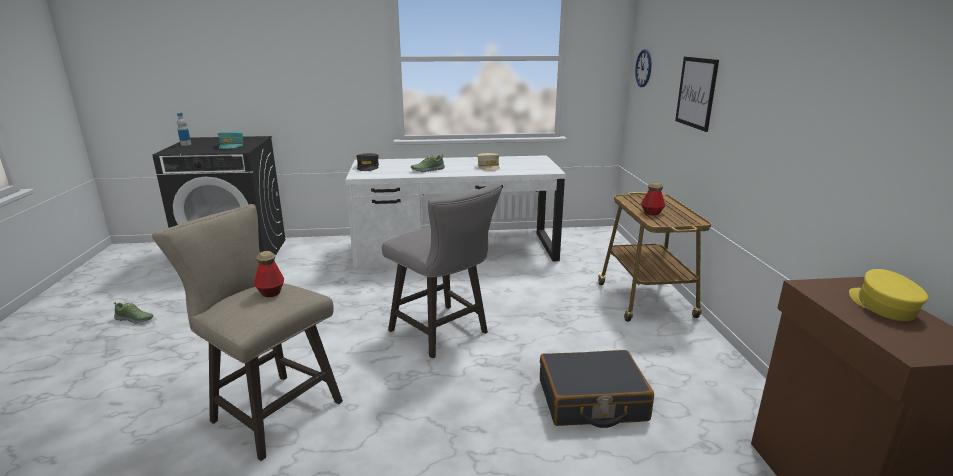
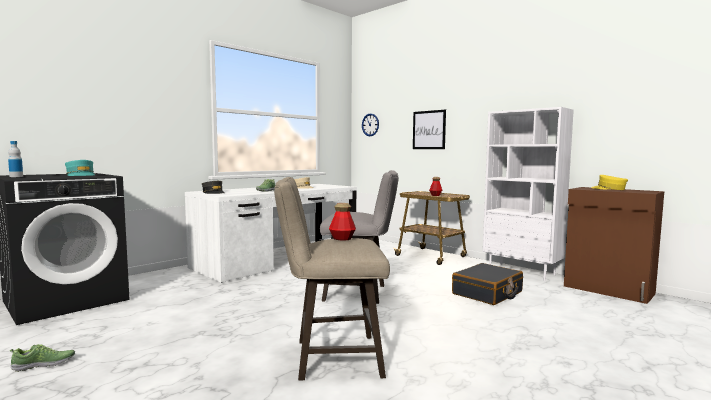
camera: 40 degrees left, 15 degrees down
none -> white bookcase [483,107,574,281]

